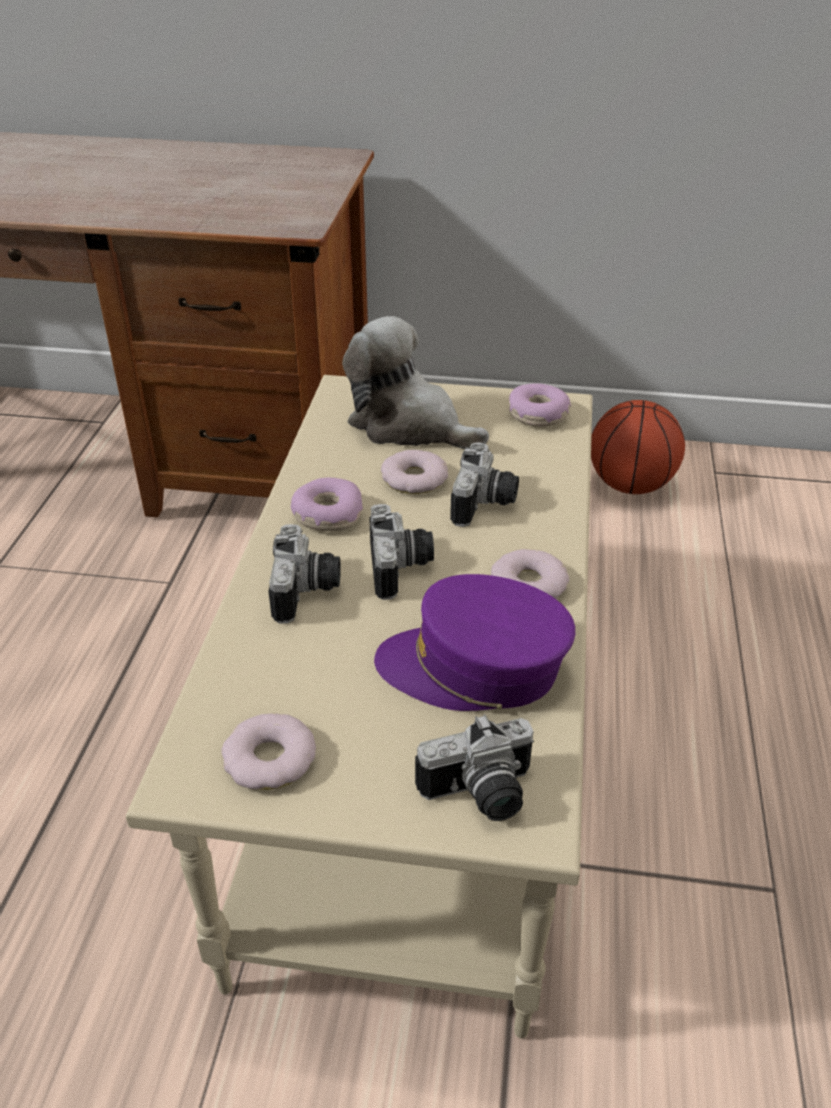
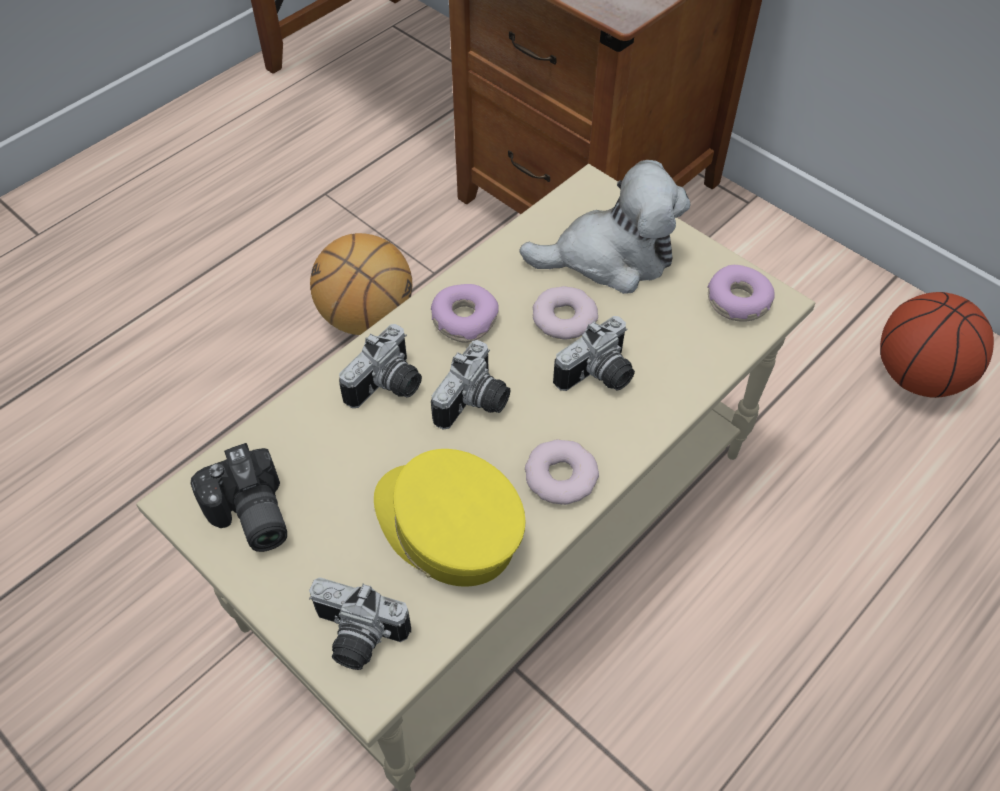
camera: 35 degrees right, 15 degrees up
donut [221,713,316,790] -> camera [190,443,287,552]
plush toy [342,316,489,449] -> plush toy turned 105 degrees clockwise [519,160,690,294]
purple cap [374,574,575,711] -> yellow cap [374,449,526,587]
none -> basketball [310,233,412,335]

